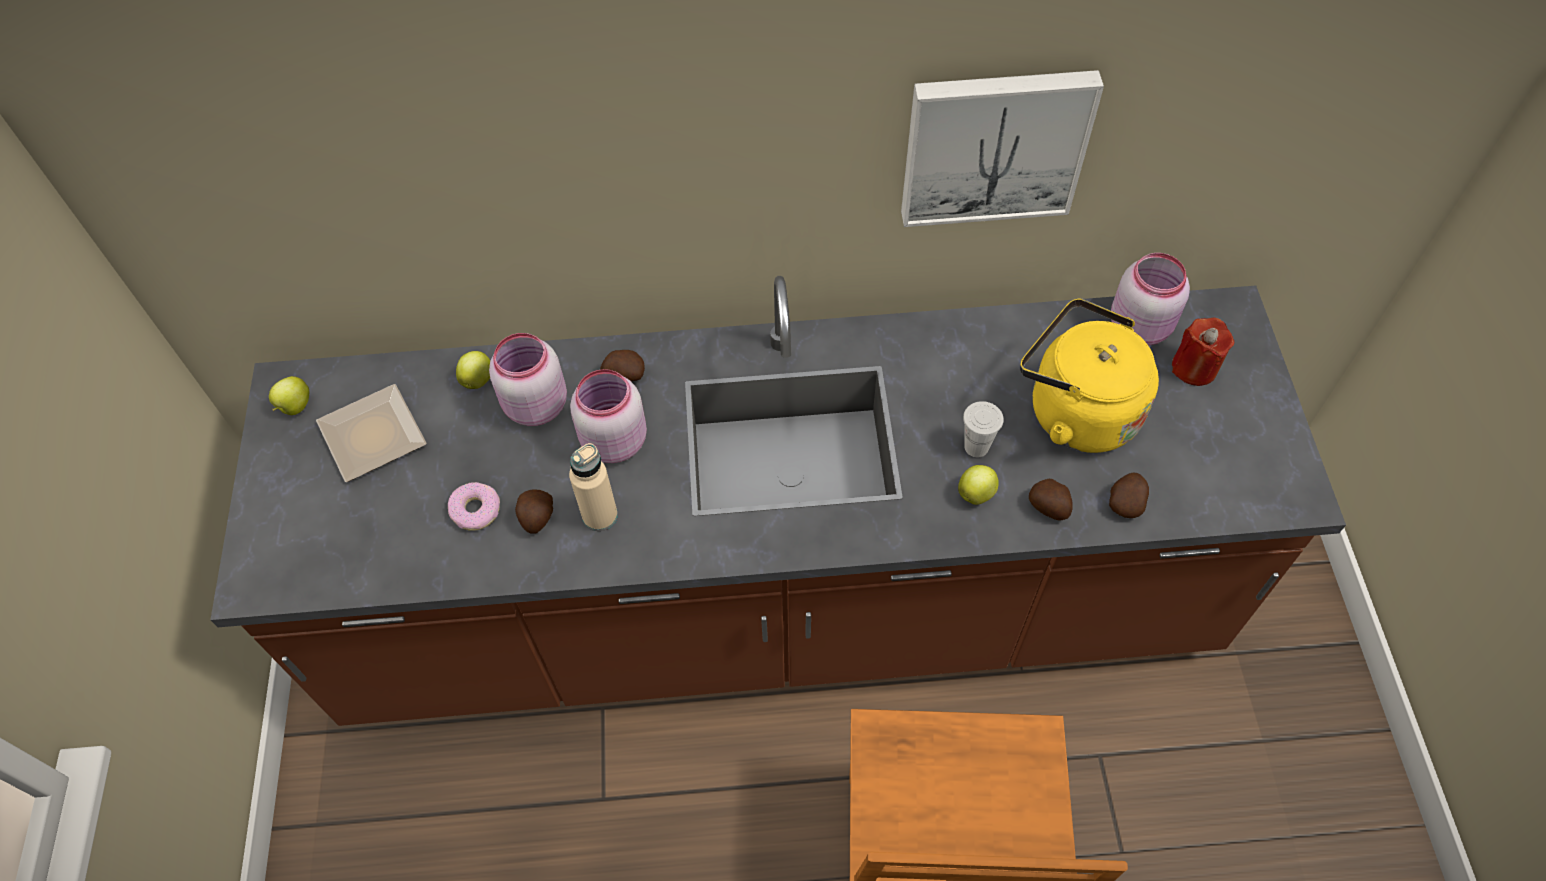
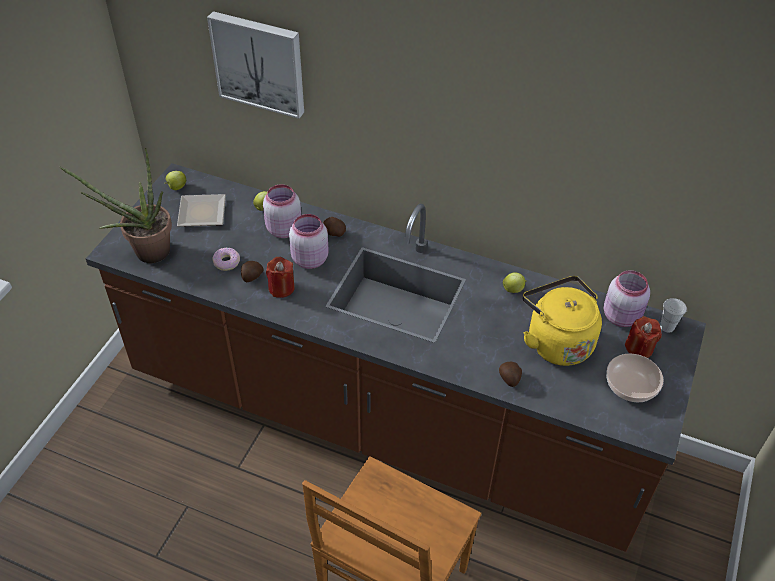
camera: 25 degrees right, 10 degrees down
beige bottle [569,443,618,531] -> red candle [266,257,295,298]
picture [901,70,1104,227] -> picture moved to [207,11,304,119]
apple [958,465,999,505] -> apple moved to [503,272,526,293]
white cup [963,401,1003,457] -> white cup moved to [660,298,687,333]
potato [1109,473,1149,518] -> none
none -> potted plant [59,148,172,263]
none -> bowl [606,354,664,402]

